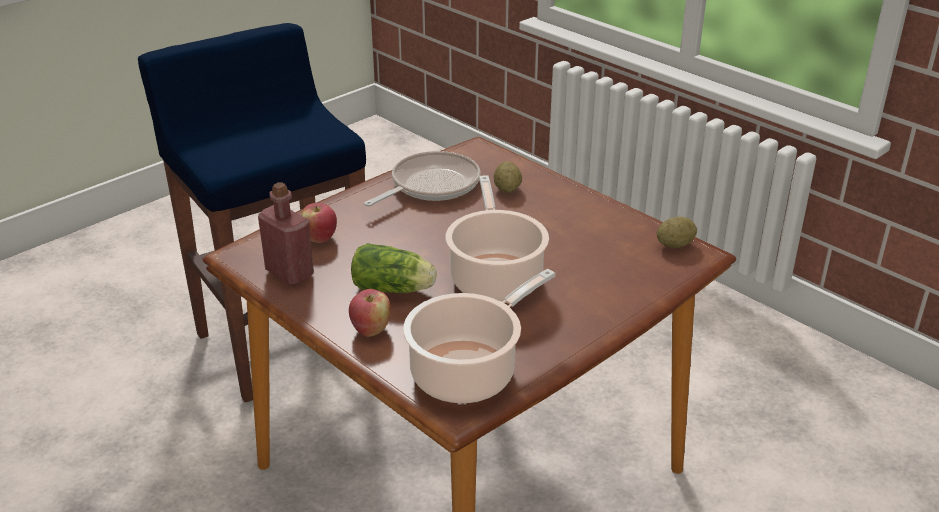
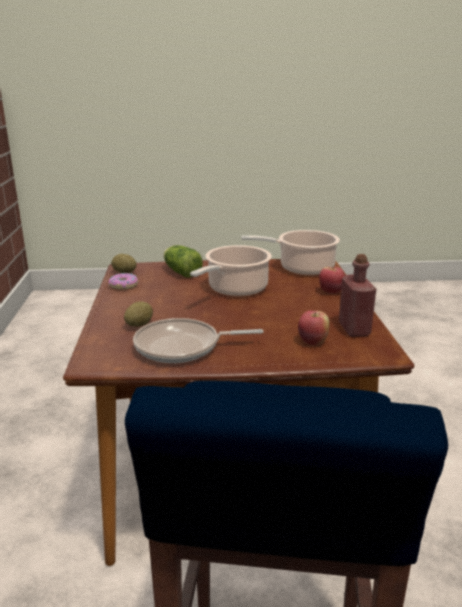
camera: 140 degrees left, 10 degrees down
lettuce [351,243,437,293] -> lettuce moved to [164,245,203,278]
none -> donut [108,273,138,290]

